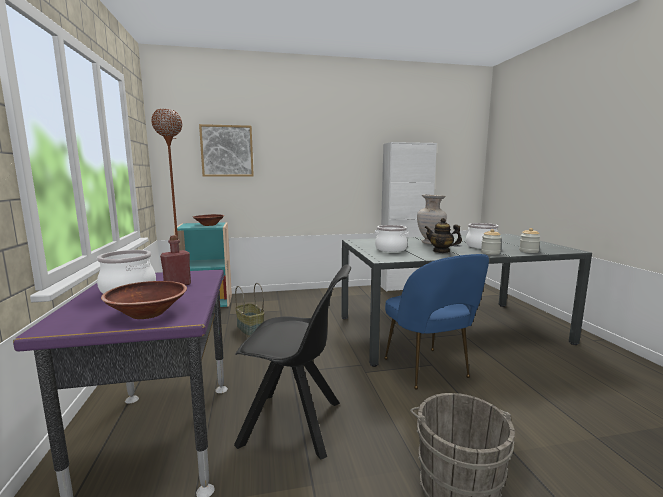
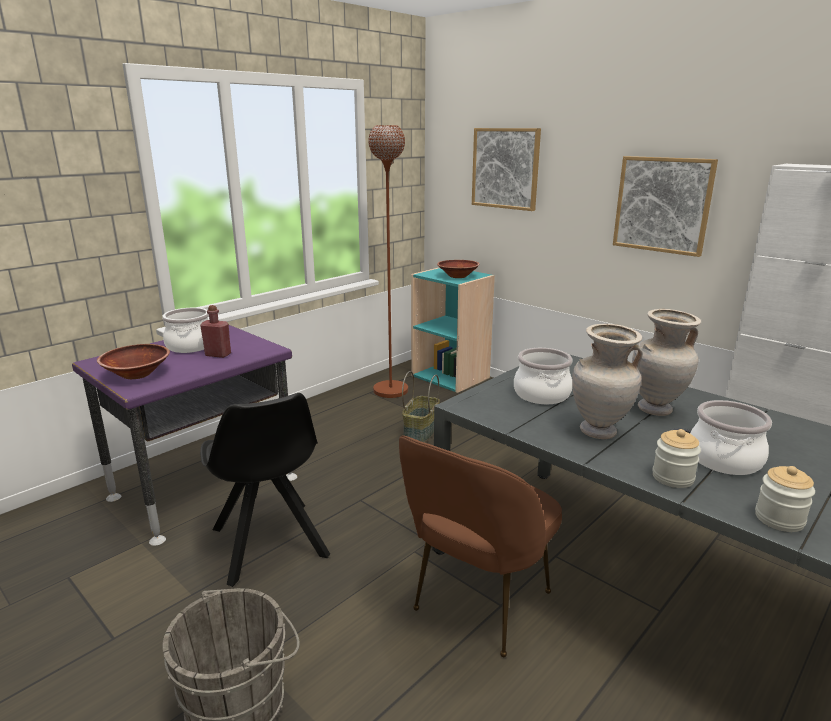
camera: 55 degrees right, 10 degrees up
blue chair [384,254,489,390] -> brown chair [399,435,562,657]
teapot [424,218,462,253] -> beige vase [572,324,643,439]
none -> picture [613,156,718,257]

